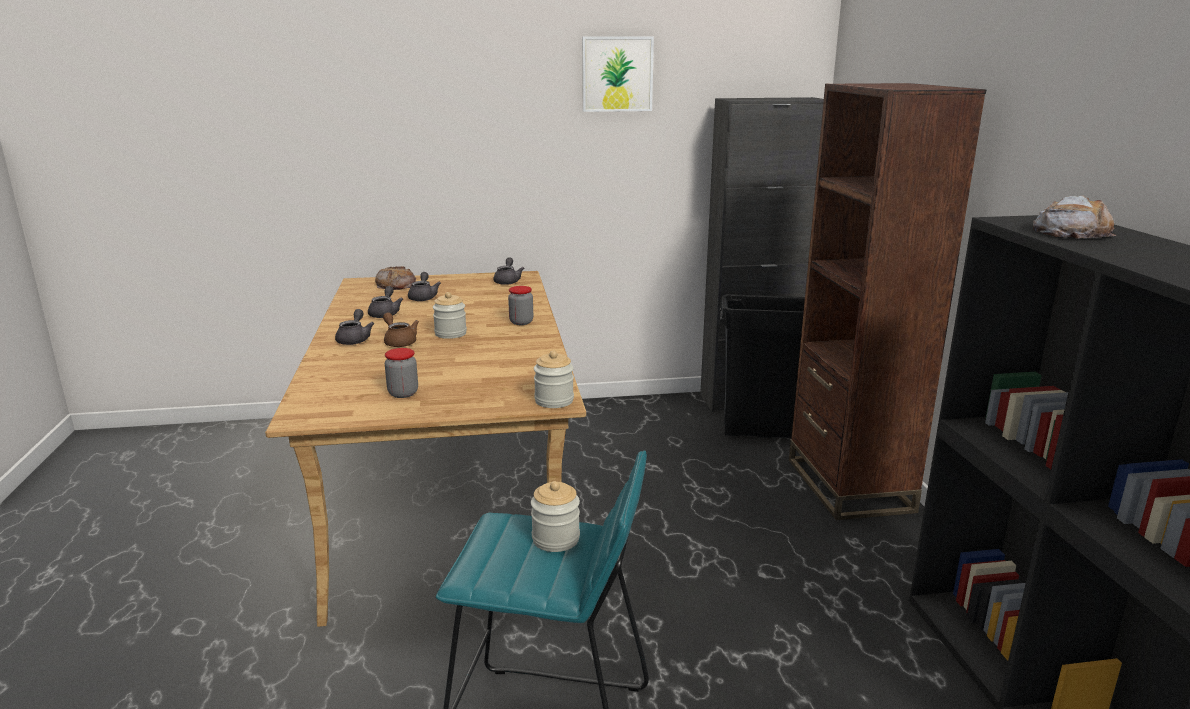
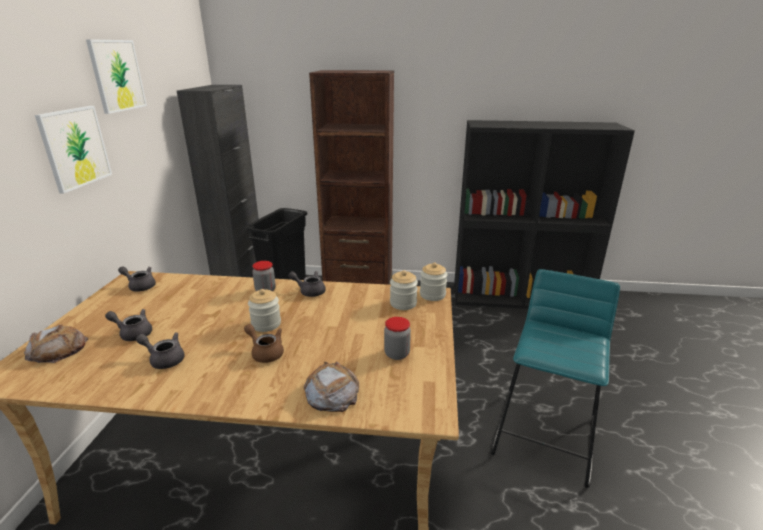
camera: 75 degrees left, 5 degrees up
grey teapot [335,309,374,345] -> grey teapot moved to [288,271,326,297]
brown teapot [383,312,419,347] -> brown teapot turned 60 degrees clockwise [244,324,284,363]
jar [531,481,580,552] -> jar moved to [390,270,418,310]
bread [1033,195,1116,239] -> bread moved to [304,361,359,412]
none -> picture [35,106,112,194]

